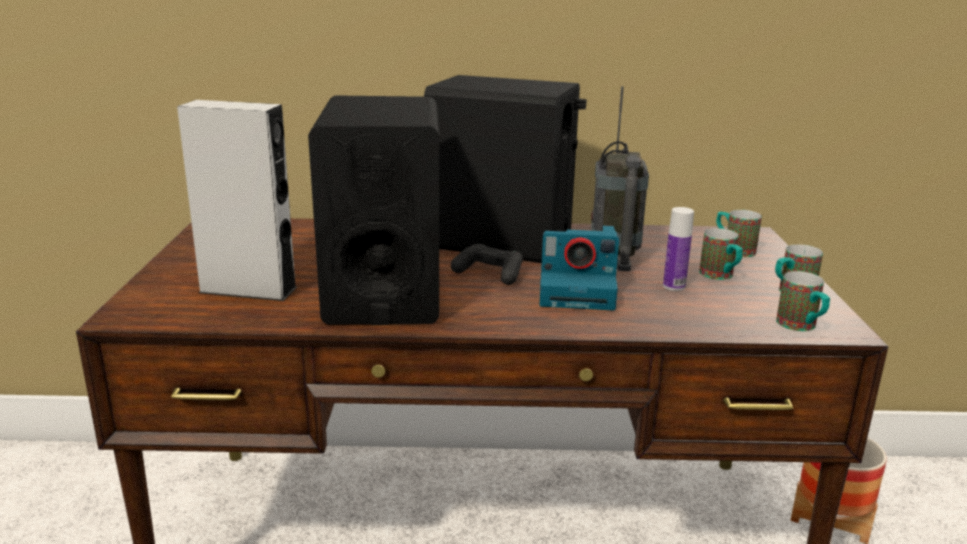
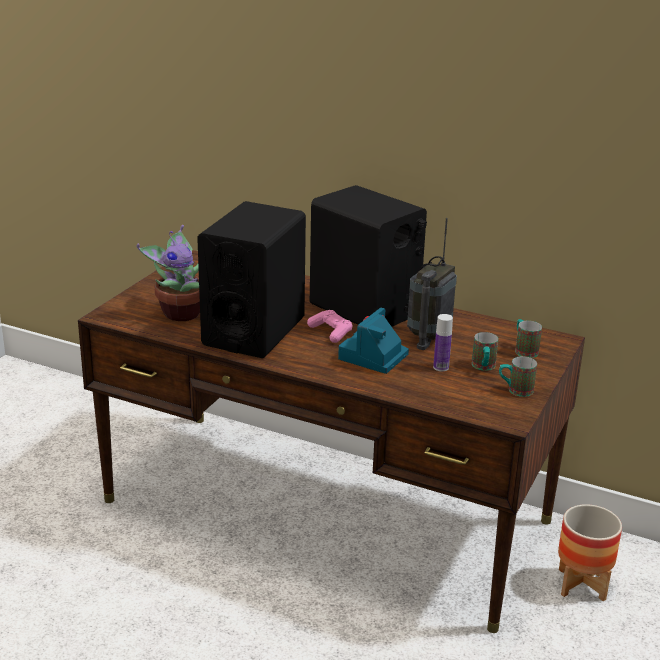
camera: 25 degrees right, 5 degrees up
grey speaker [177,100,297,301] -> potted plant [137,225,200,321]
black game controller [451,244,522,285] -> pink game controller [307,310,353,343]
camera [540,225,619,311] -> camera turned 90 degrees clockwise [338,308,409,374]
mug [776,271,830,331] -> none

